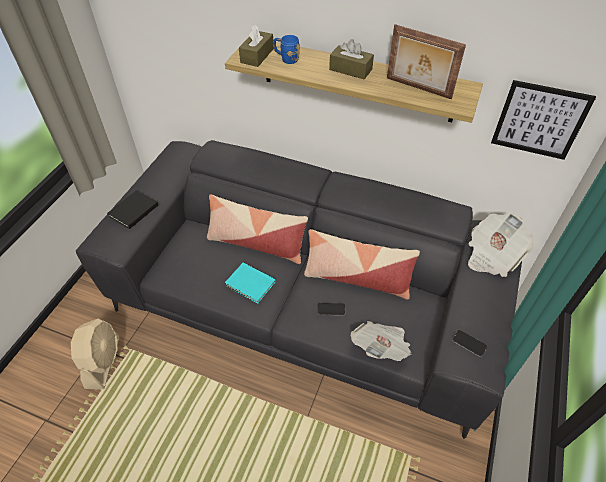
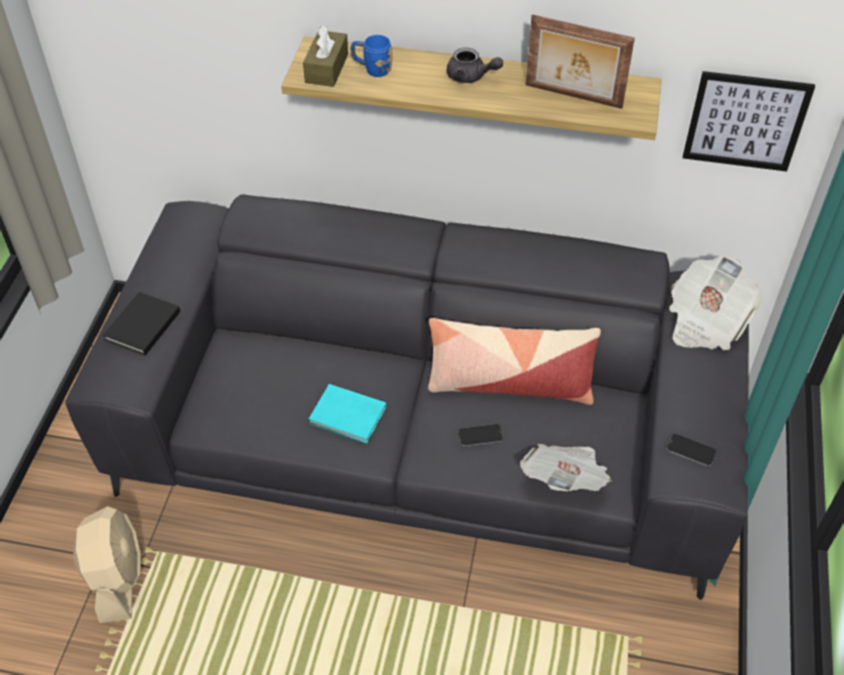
camera: 10 degrees left, 0 degrees up
pillow [207,194,308,264] -> none
brown tissue box [329,39,374,79] -> grey teapot [447,48,503,83]

